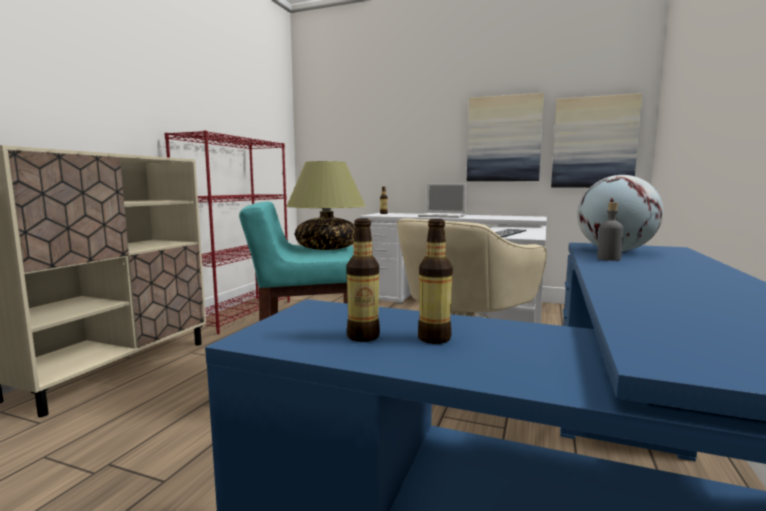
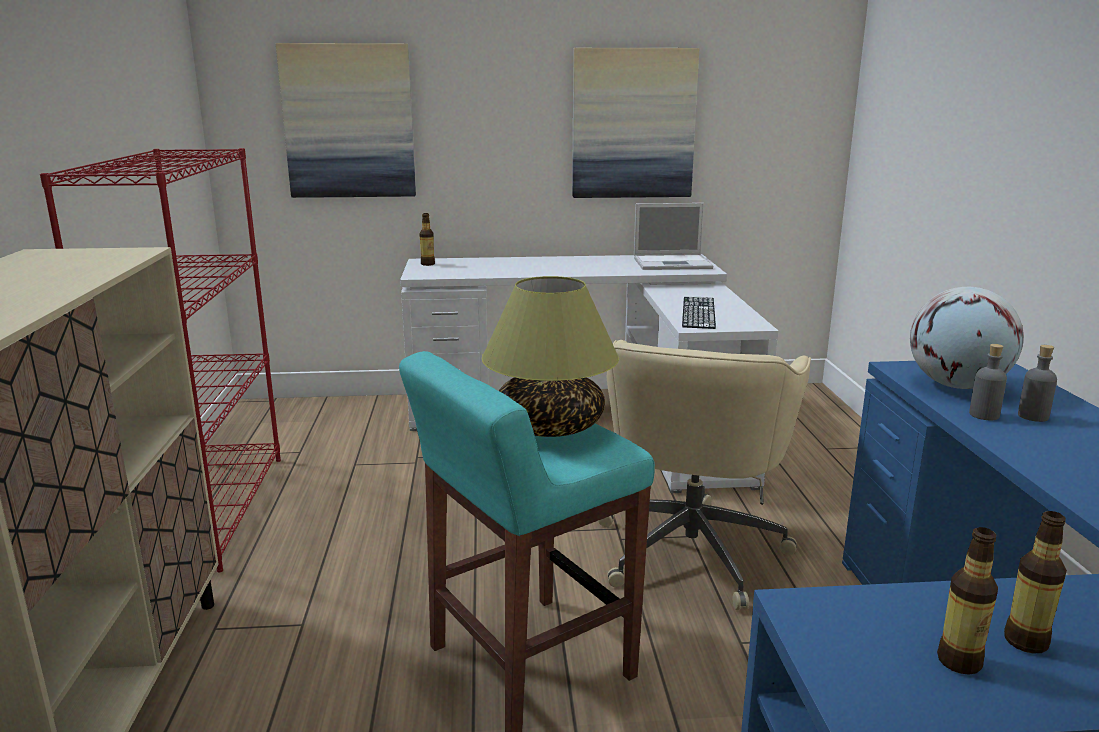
camera: 25 degrees left, 10 degrees up
laptop [418,183,466,218] -> laptop moved to [634,203,713,270]
picture [551,93,642,188] -> picture moved to [276,43,416,198]
none -> grey bottle [1018,345,1057,422]

